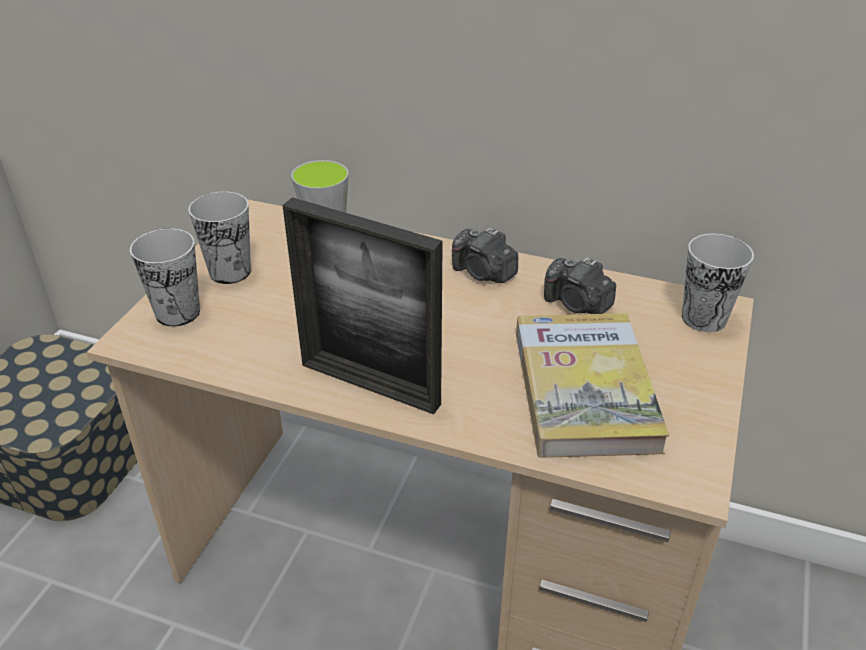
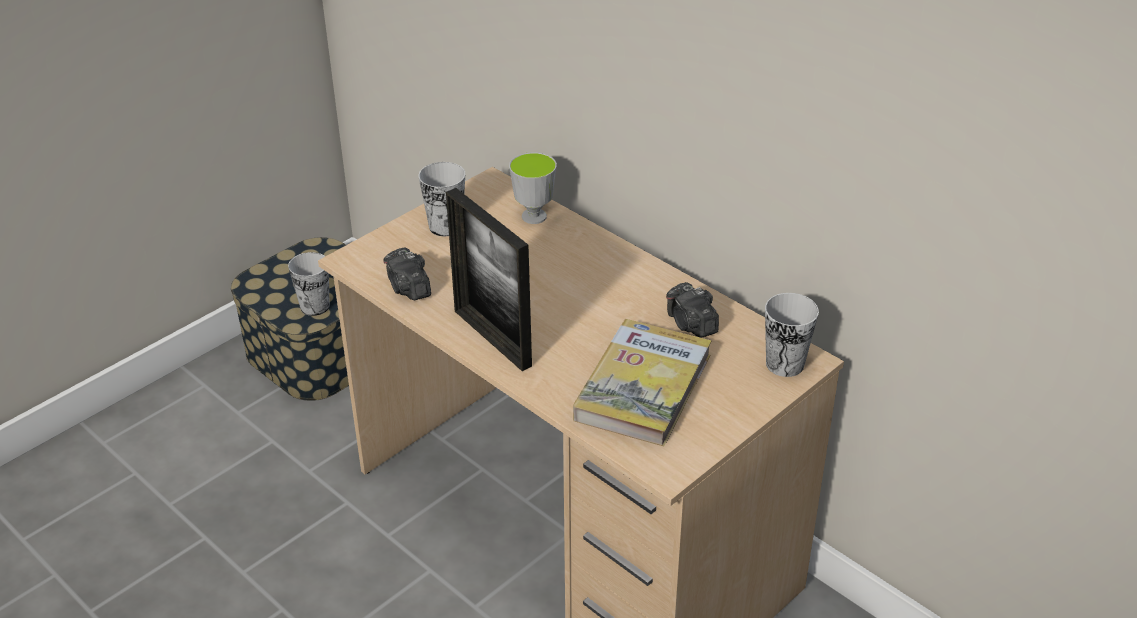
camera: 25 degrees right, 0 degrees up
cup [130,228,200,327] -> cup moved to [288,252,330,316]
camera [452,227,518,283] -> camera moved to [383,247,431,300]

